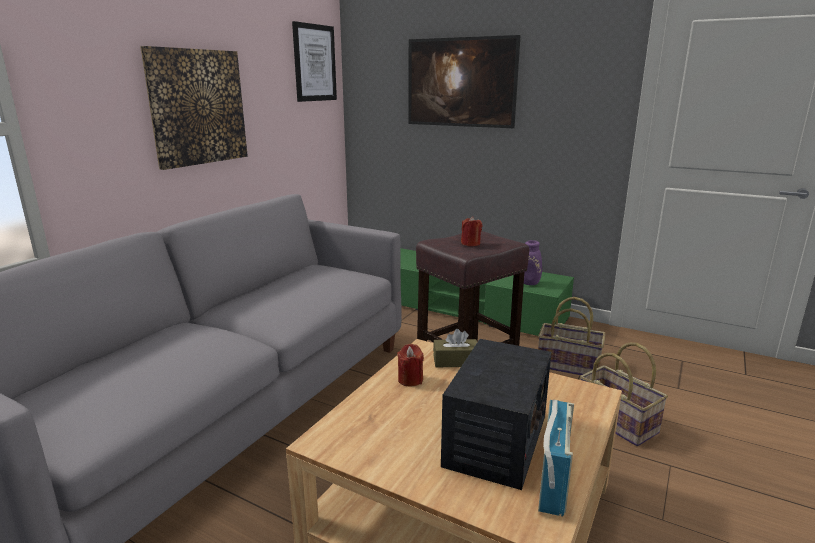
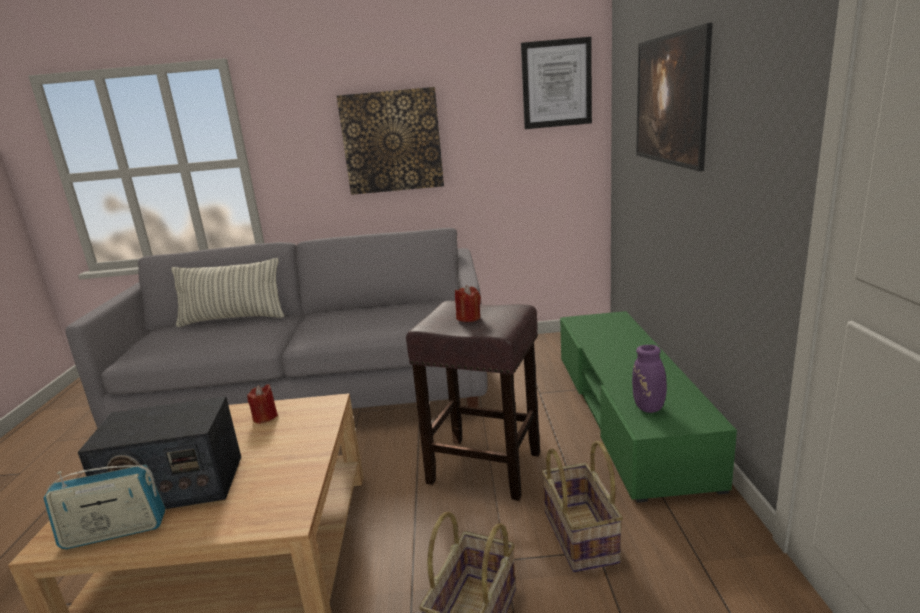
camera: 60 degrees right, 0 degrees up
brown tissue box [433,329,477,367] -> none
none -> pillow [171,258,285,327]

